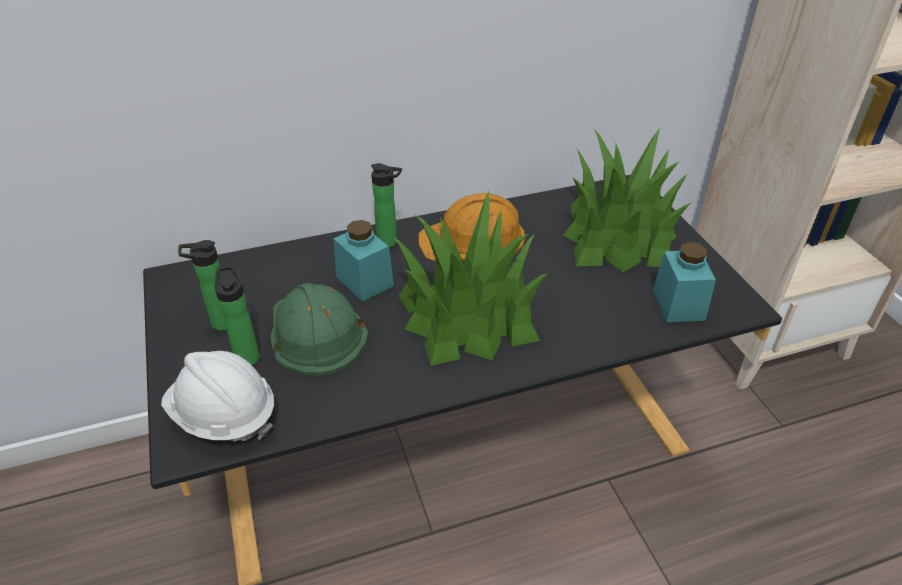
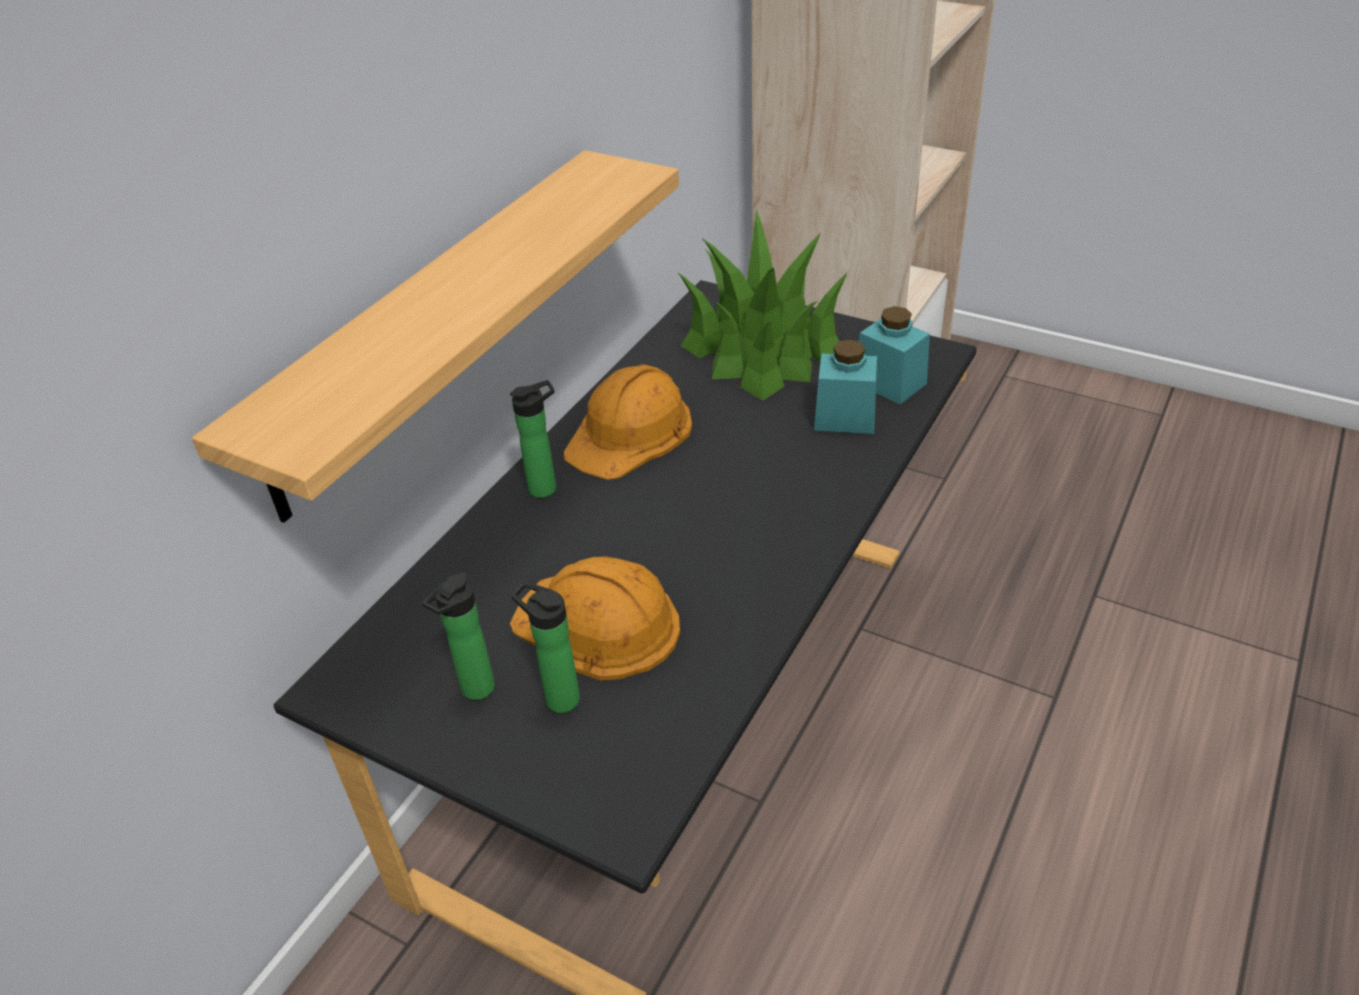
camera: 40 degrees left, 0 degrees up
white hard hat [161,351,274,441] -> none
green hard hat [271,283,368,376] -> orange hard hat [510,556,680,681]
turquoise jar [333,220,394,302] -> turquoise jar moved to [814,339,877,434]
potted plant [393,191,549,366] -> none
none -> shelf [192,150,679,523]

